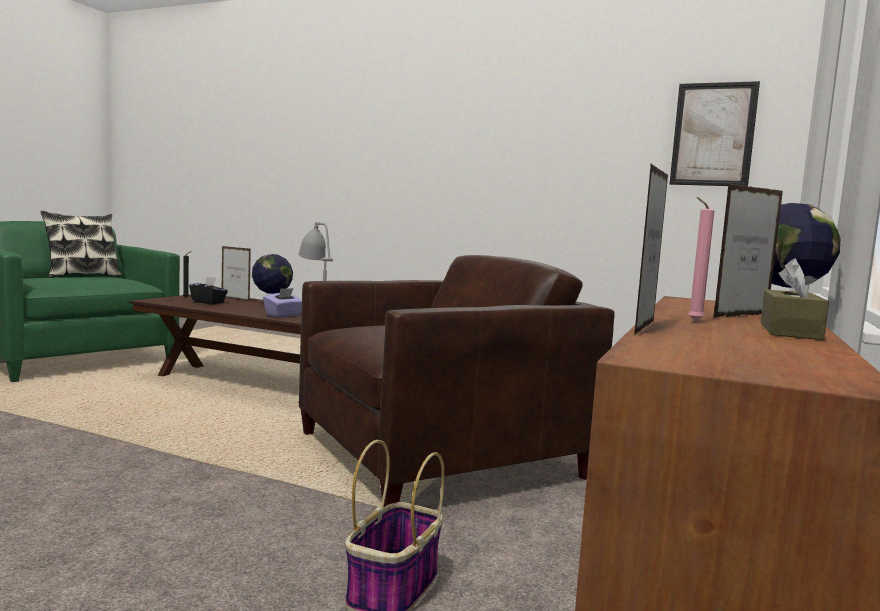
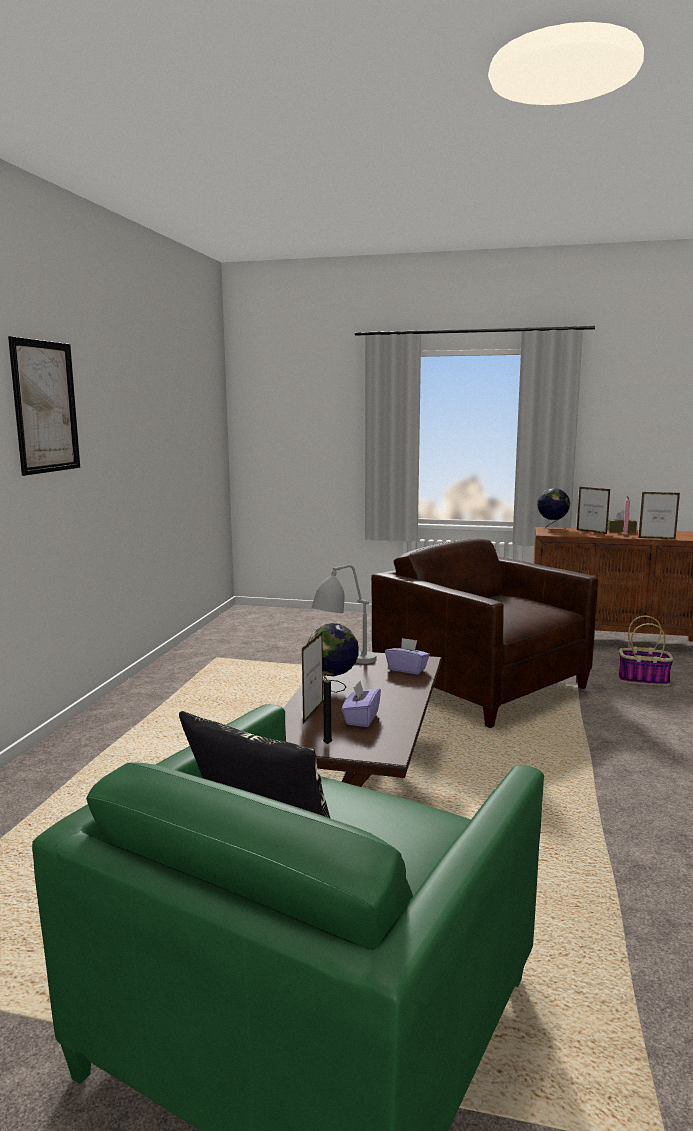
camera: 100 degrees left, 5 degrees up
black tissue box [189,277,228,304] -> purple tissue box [342,681,381,727]
picture [670,81,760,186] -> picture moved to [8,336,80,476]

